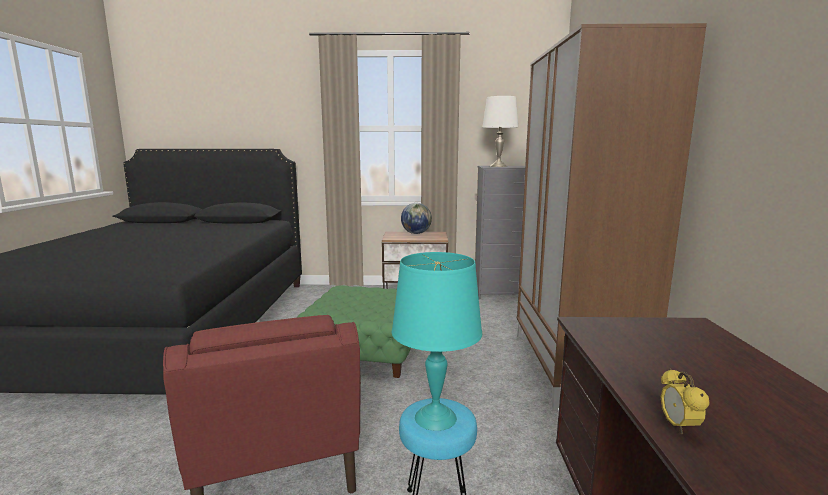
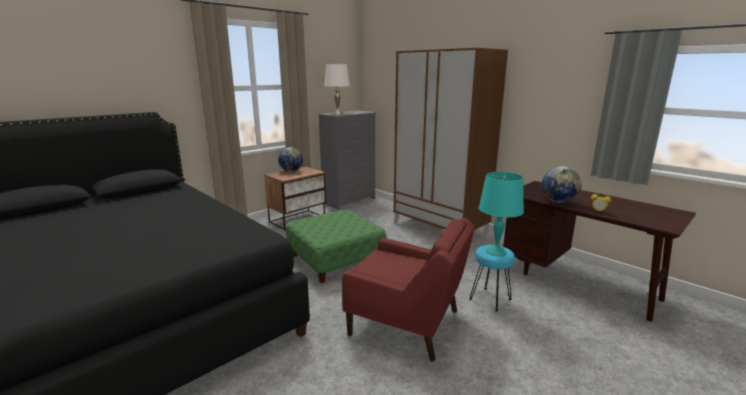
camera: 45 degrees left, 5 degrees up
none -> globe [541,166,582,203]

